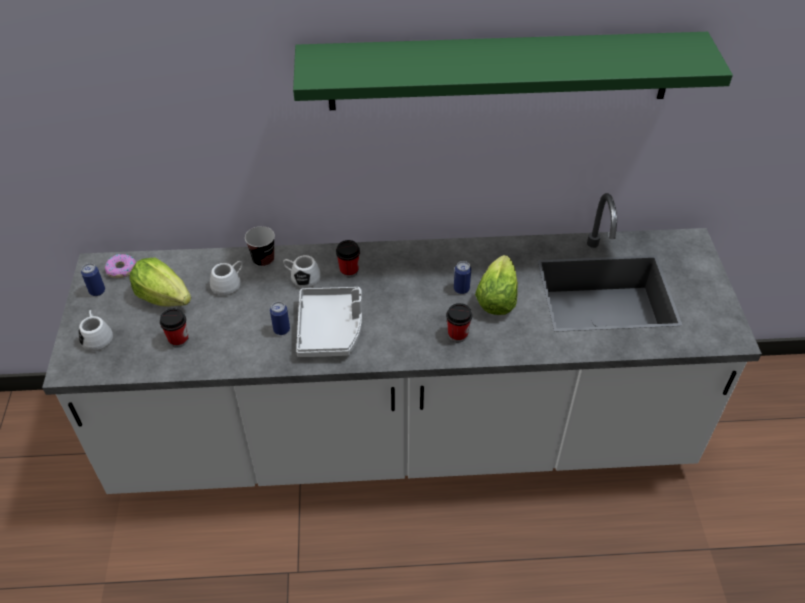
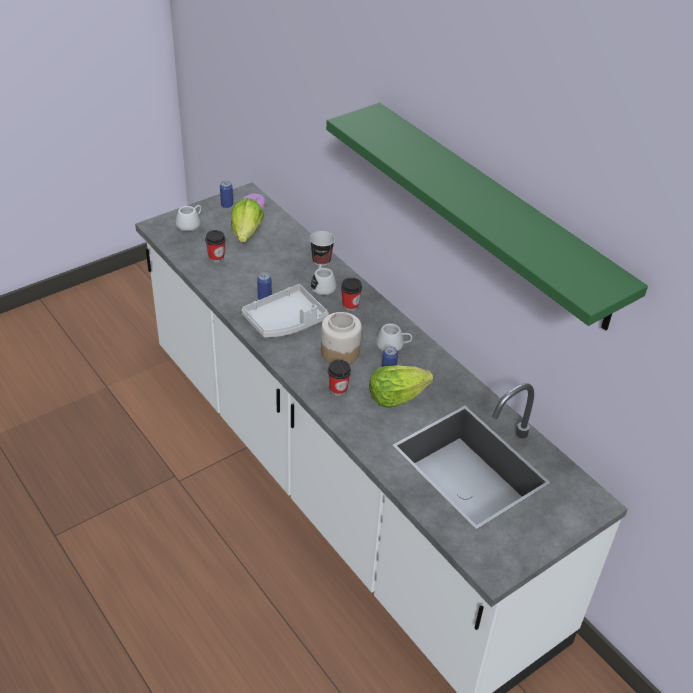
camera: 55 degrees right, 5 degrees down
white mug [210,261,243,296] -> white mug moved to [376,323,412,351]
none -> jar [321,312,362,364]

